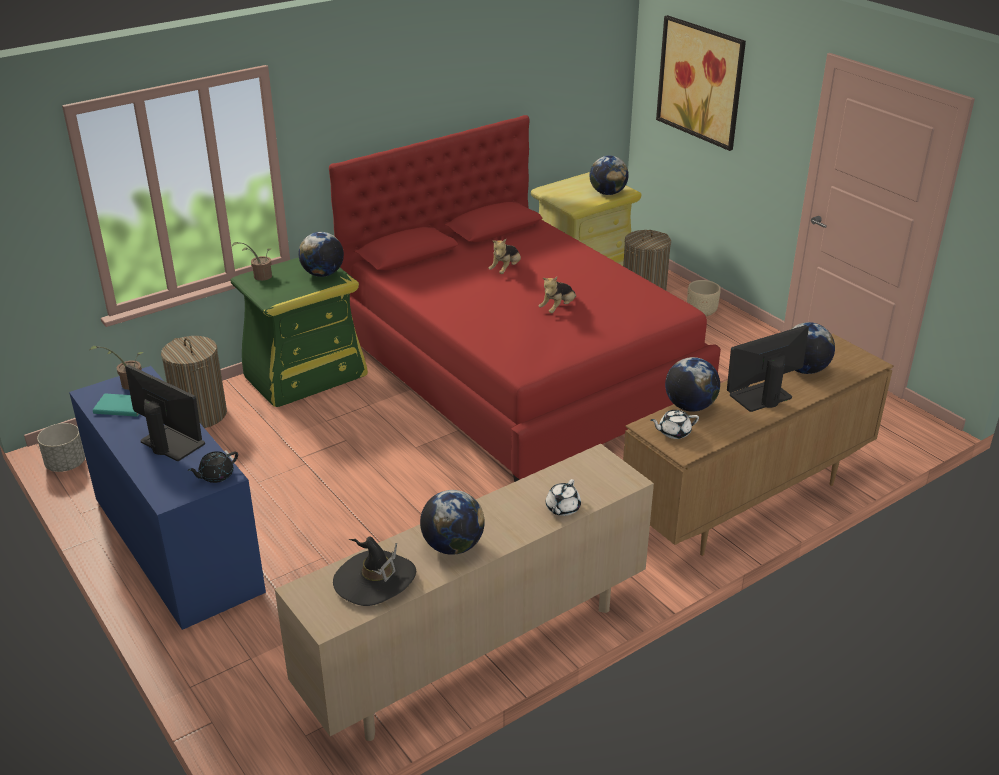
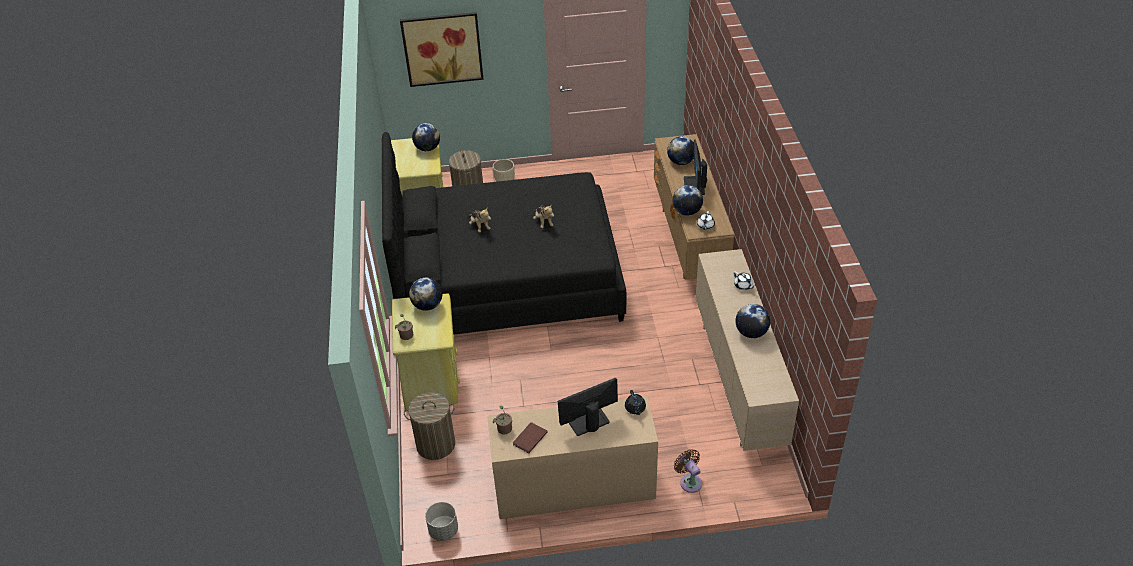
camera: 60 degrees left, 10 degrees up
blue dresser [69,366,266,630] -> beige dresser [487,396,658,519]
turquoise book [93,393,139,417] -> brown book [513,422,548,453]
green nightstand [230,257,368,407] -> yellow nightstand [392,293,460,410]
red bed [329,115,721,482] -> black bed [382,132,626,335]
black hat [333,537,416,606] -> none
none -> brown fan [674,449,702,493]

